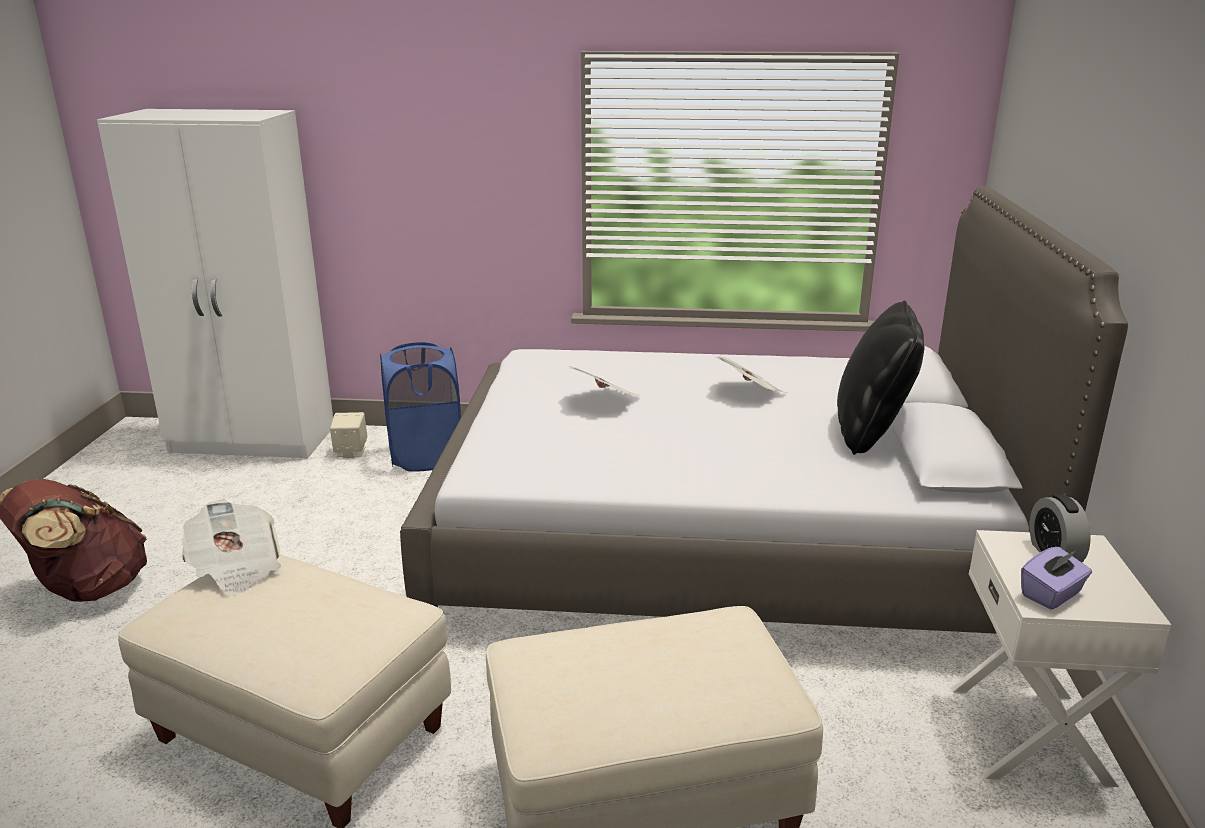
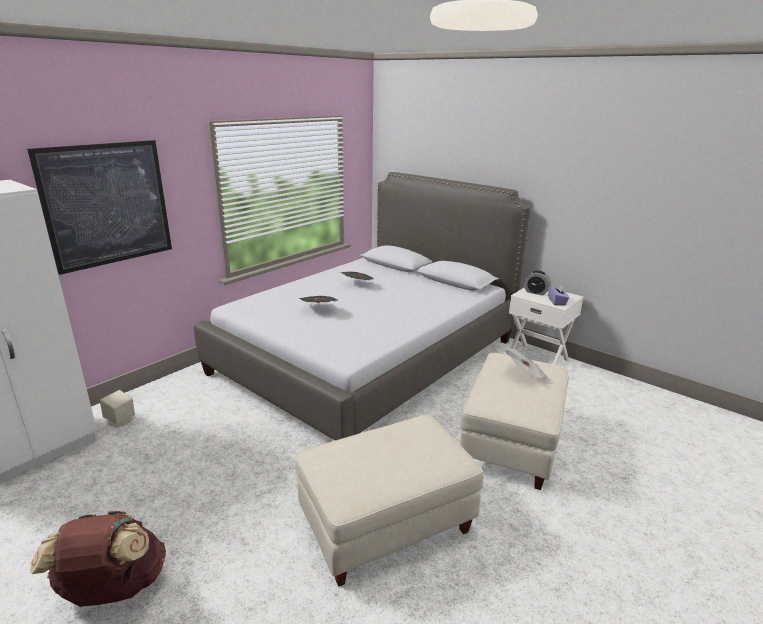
camera: 55 degrees left, 0 degrees up
newspaper [181,500,281,596] -> newspaper moved to [504,348,551,381]
blue laundry basket [380,342,461,472] -> none
black pillow [837,300,925,455] -> none
none -> picture [27,140,172,275]

